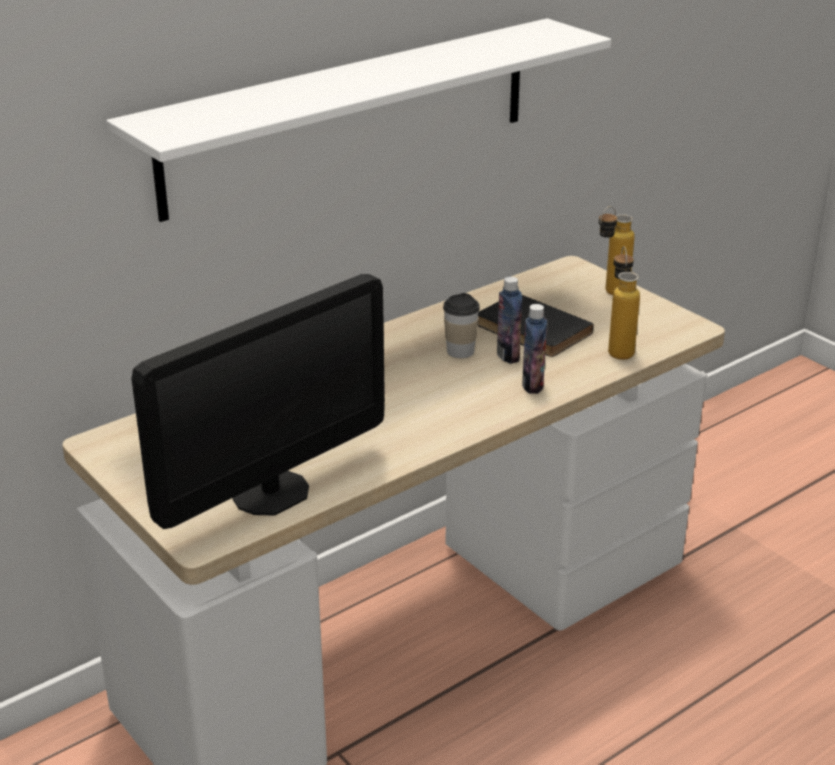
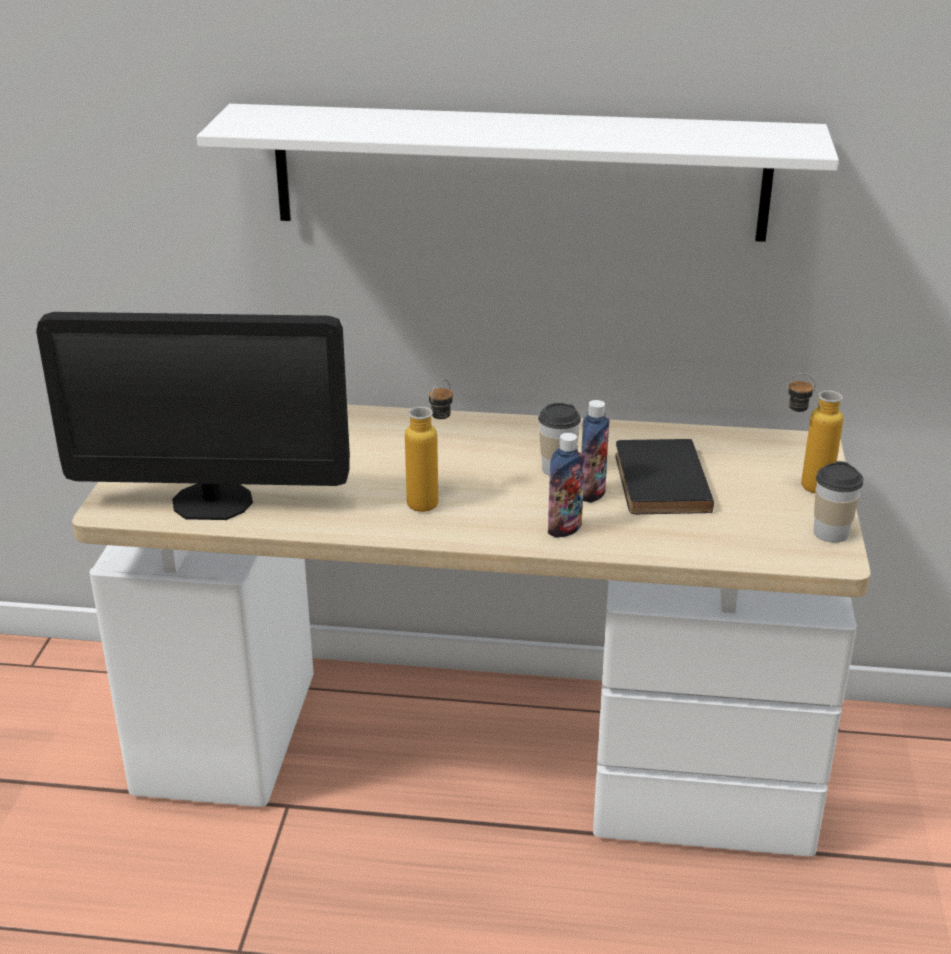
camera: 45 degrees right, 0 degrees up
bottle [608,246,640,360] -> bottle moved to [405,379,453,512]
none -> cup [814,461,863,543]

